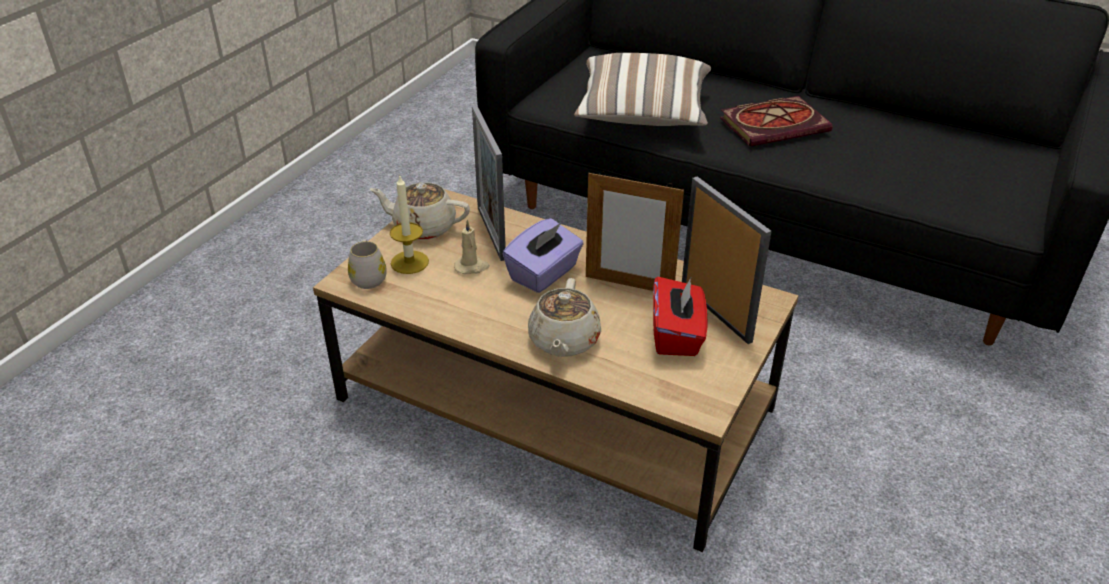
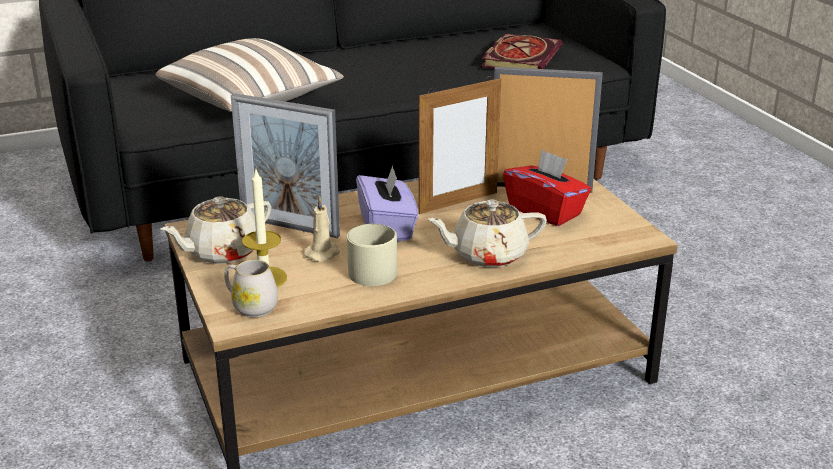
camera: 50 degrees left, 10 degrees down
beige teapot [528,278,601,357] -> beige teapot turned 120 degrees clockwise [427,200,547,267]
book [720,96,833,147] -> book moved to [481,33,562,69]
none -> beige mug [347,224,397,286]

